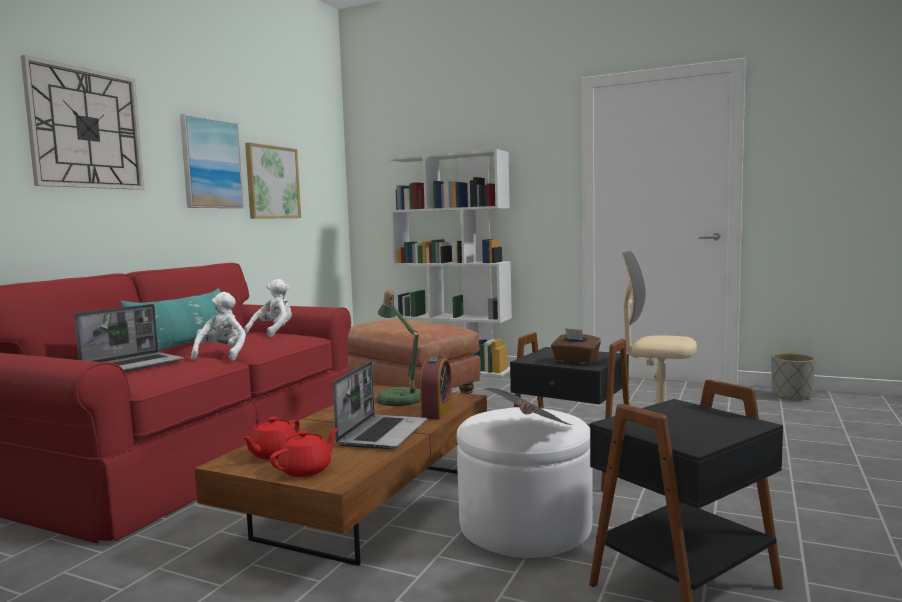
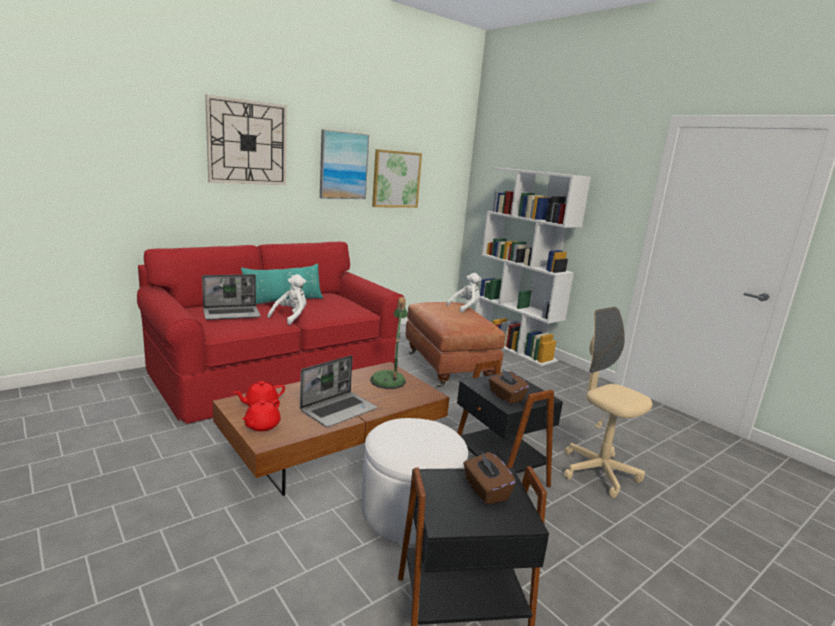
camera: 25 degrees right, 10 degrees up
white plush toy [244,279,292,337] -> white plush toy moved to [447,273,482,313]
red teapot [270,428,339,477] -> red teapot turned 135 degrees clockwise [242,400,281,431]
alarm clock [420,355,452,420] -> none
newspaper [484,387,573,425] -> none
grey planter [771,353,815,400] -> none
none -> brown tissue box [463,451,516,505]

